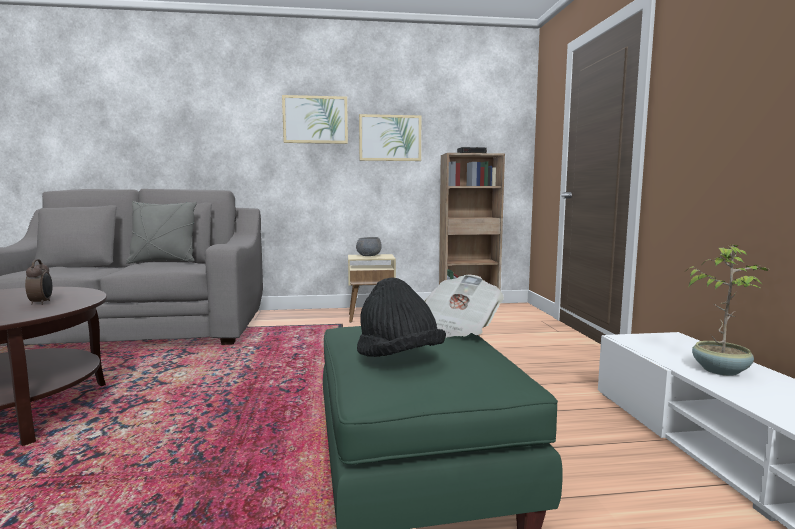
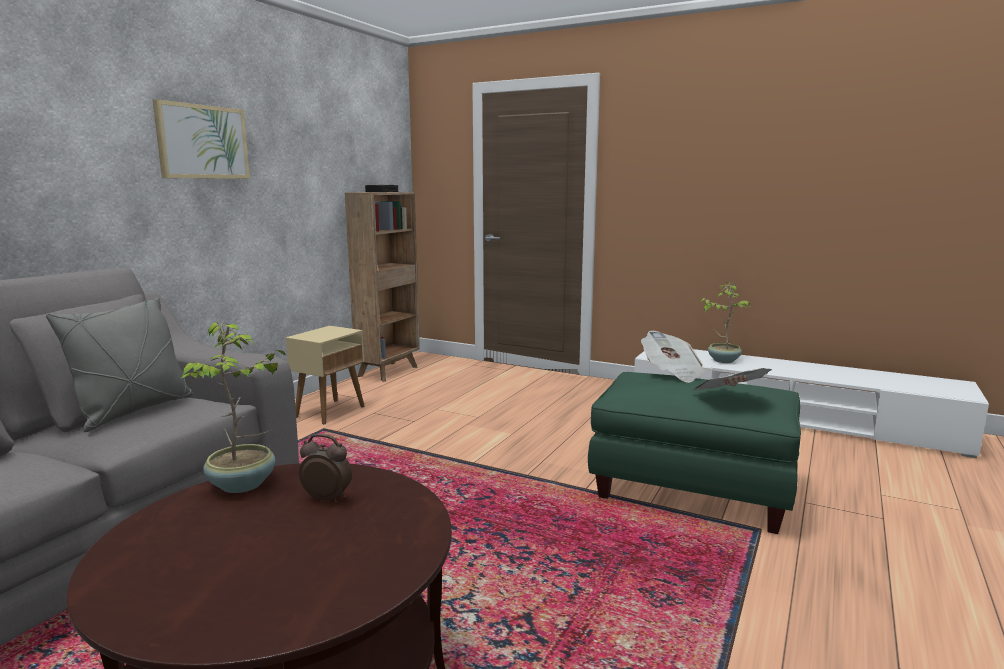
camera: 55 degrees left, 5 degrees up
grey bowl [356,237,382,256] -> none
black hat [357,277,446,357] -> newspaper [692,368,772,390]
picture [359,114,421,161] -> none
none -> potted plant [180,322,286,493]

